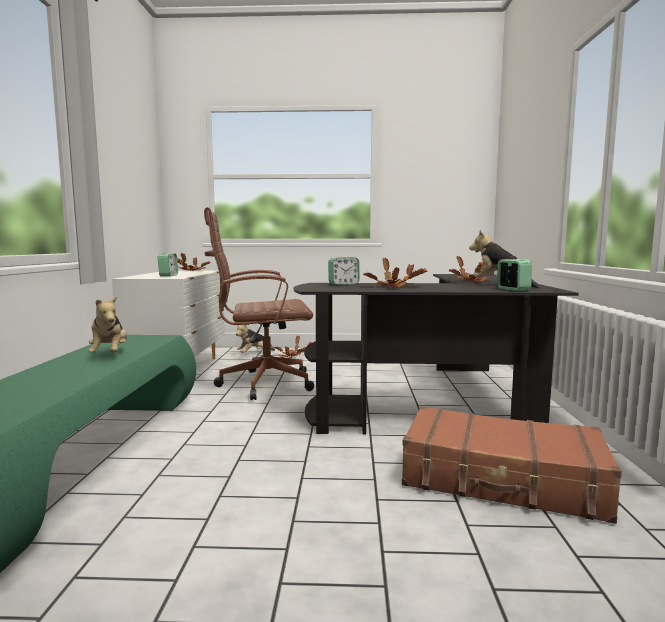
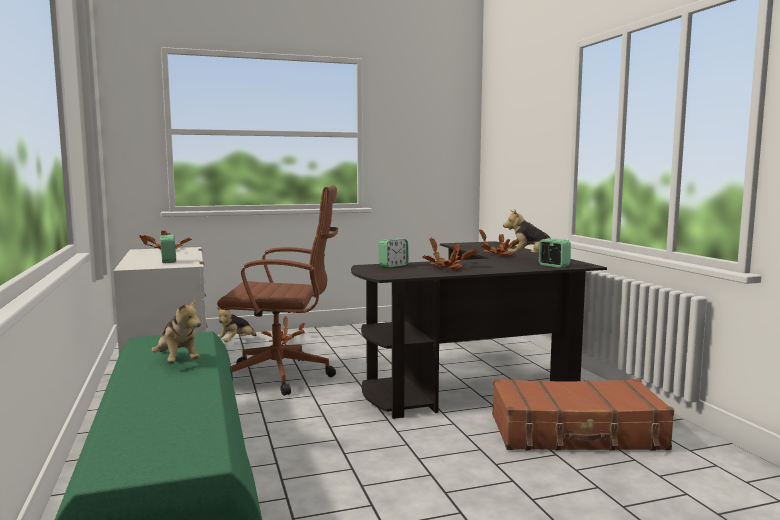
camera: 20 degrees left, 0 degrees up
brown office chair [204,207,314,400] -> brown office chair turned 150 degrees counterclockwise [217,185,338,396]

